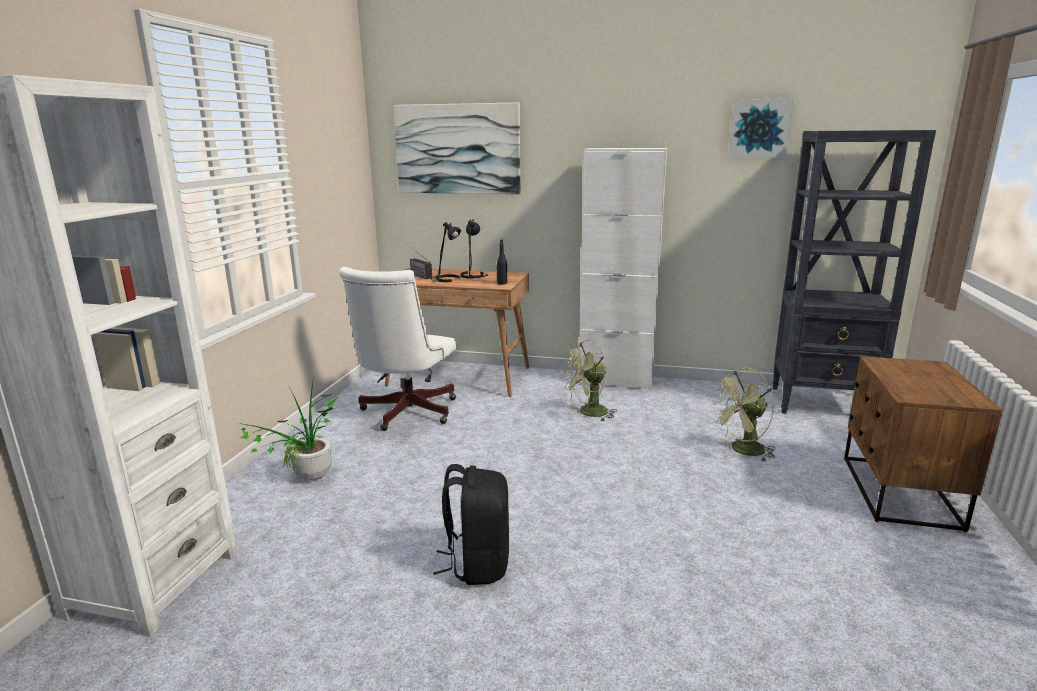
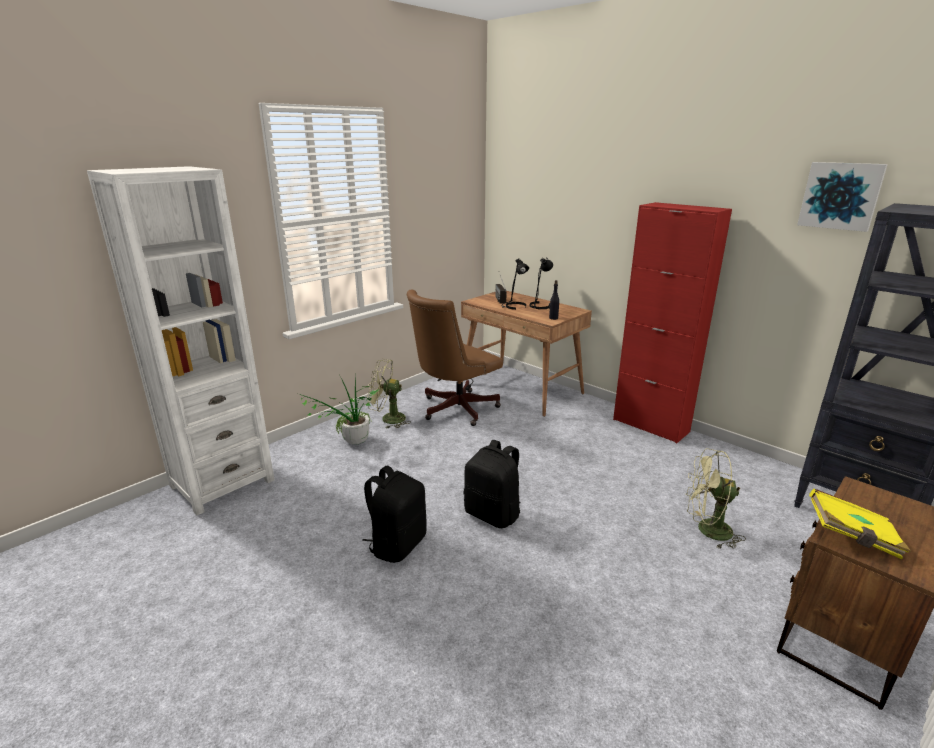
camera: 30 degrees right, 5 degrees up
white office chair [339,267,456,431] -> brown office chair [407,289,503,426]
picture [393,102,520,194] -> none
green fan [561,340,618,422] -> green fan moved to [367,359,411,429]
white cabinet [578,148,667,390] -> red cabinet [613,202,732,443]
none -> black backpack [463,440,521,528]
none -> yellow book [809,489,911,559]

